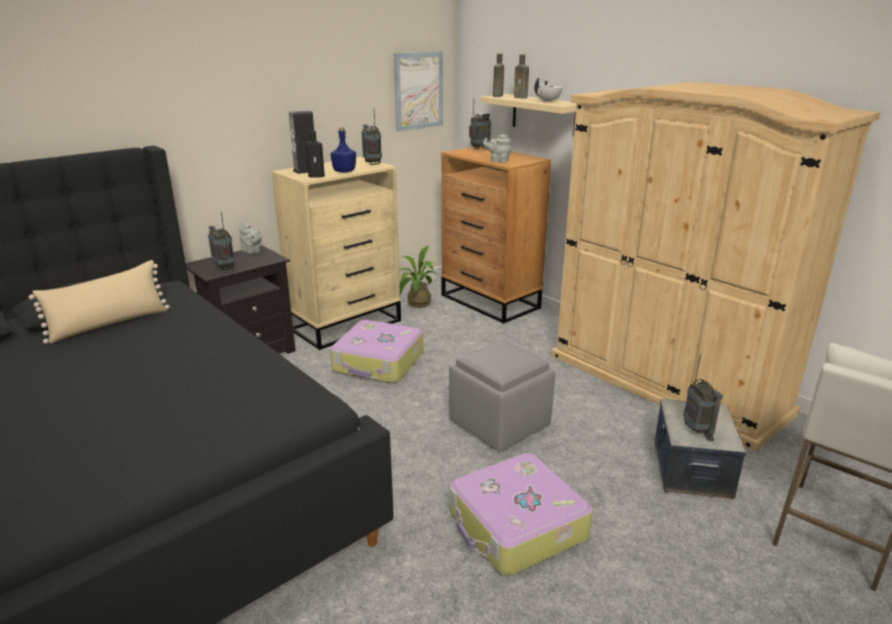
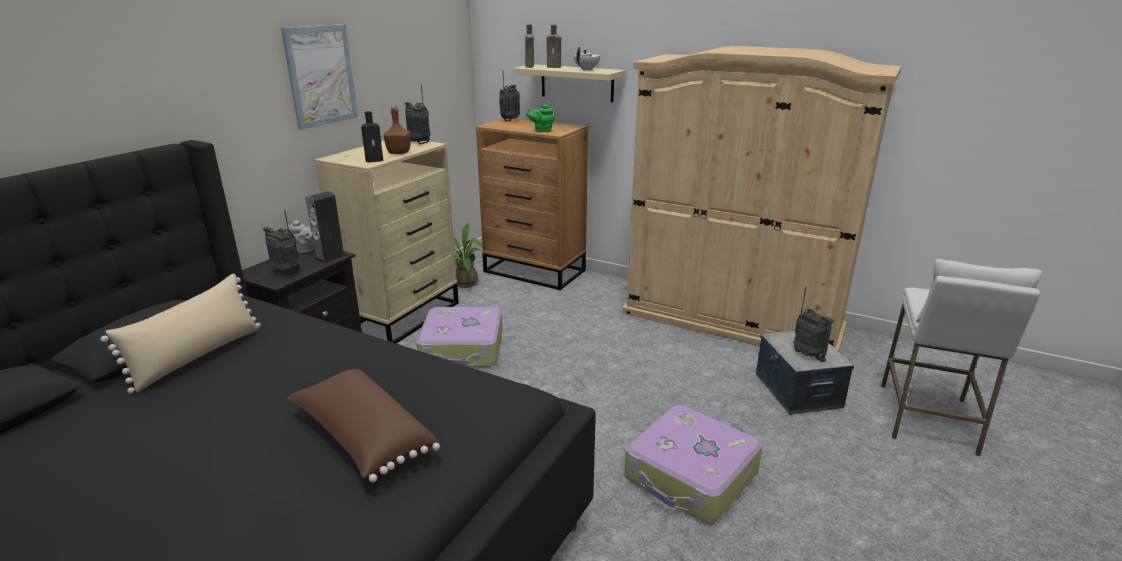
camera: 20 degrees left, 0 degrees up
speaker [289,111,314,174] -> speaker moved to [306,191,346,264]
blue bottle [331,127,356,172] -> brown bottle [384,106,411,154]
picture [394,51,443,132] -> picture moved to [281,24,358,130]
grey ottoman [449,340,555,452] -> none
grey teapot [483,134,512,163] -> green teapot [526,104,555,132]
none -> brown pillow [287,369,440,482]

